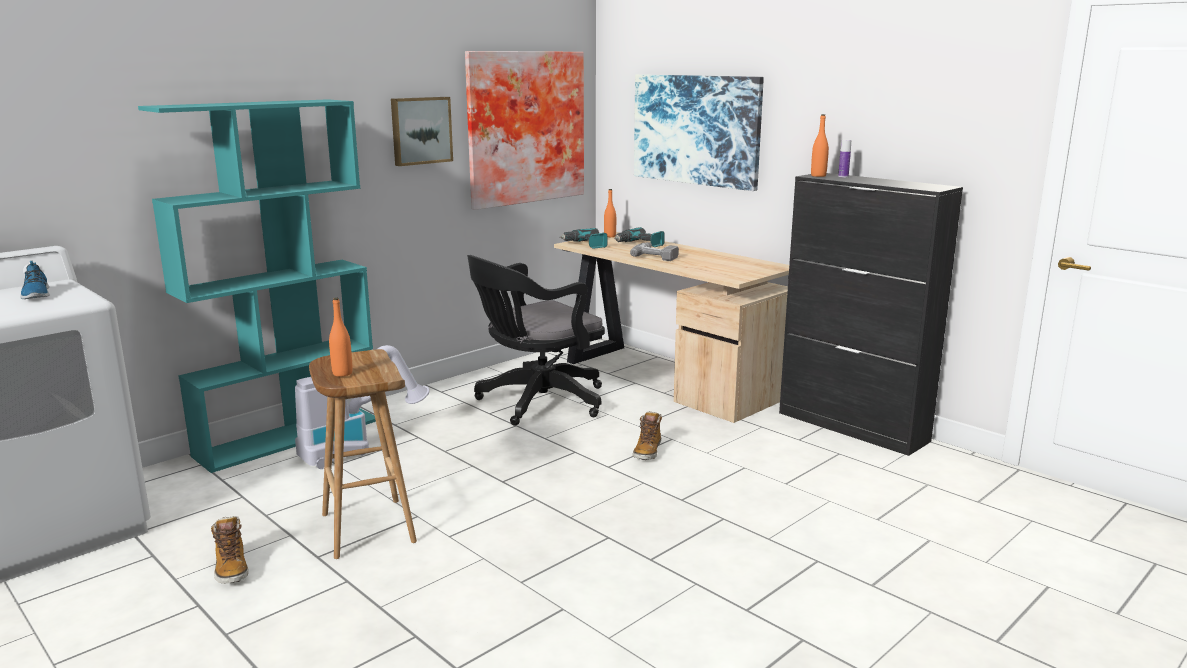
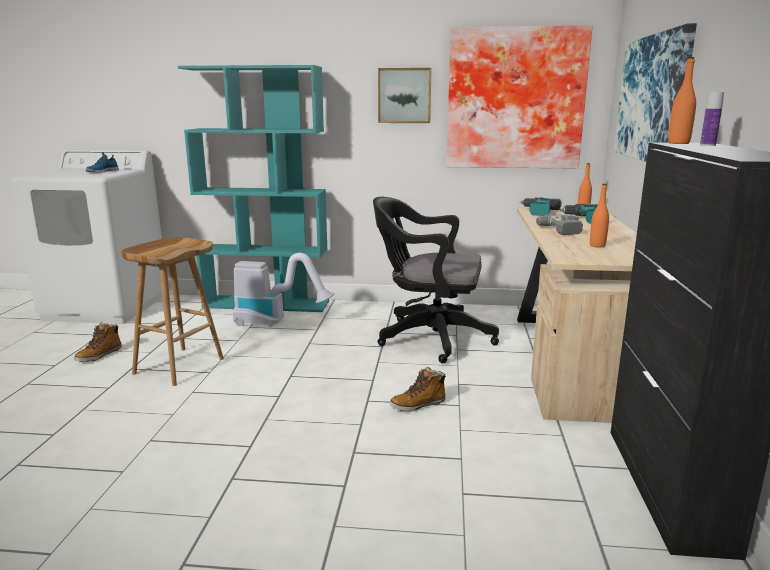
camera: 50 degrees right, 0 degrees up
orange bottle [329,298,353,377] -> orange bottle moved to [590,184,609,248]

